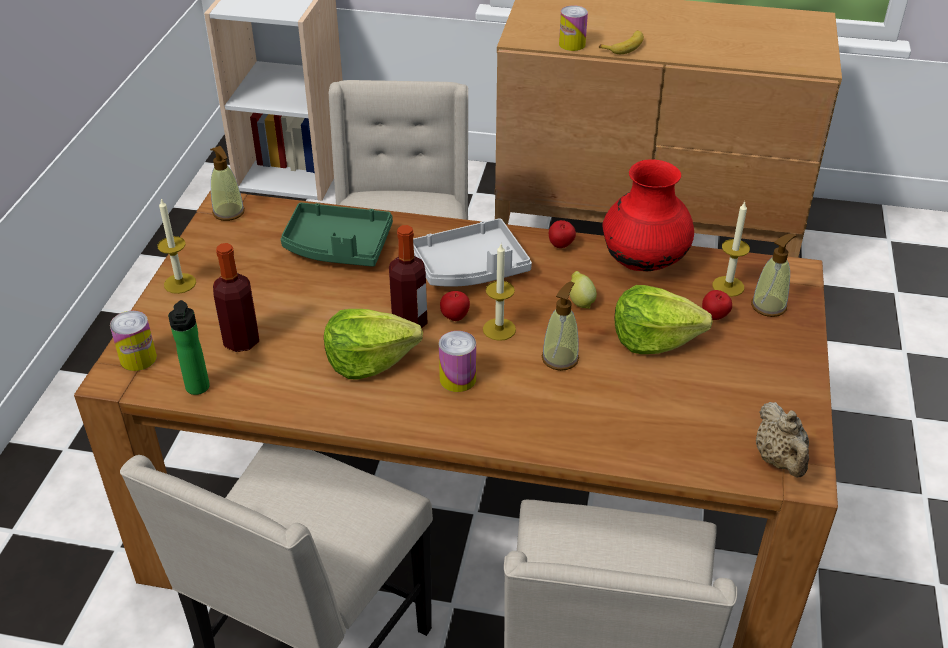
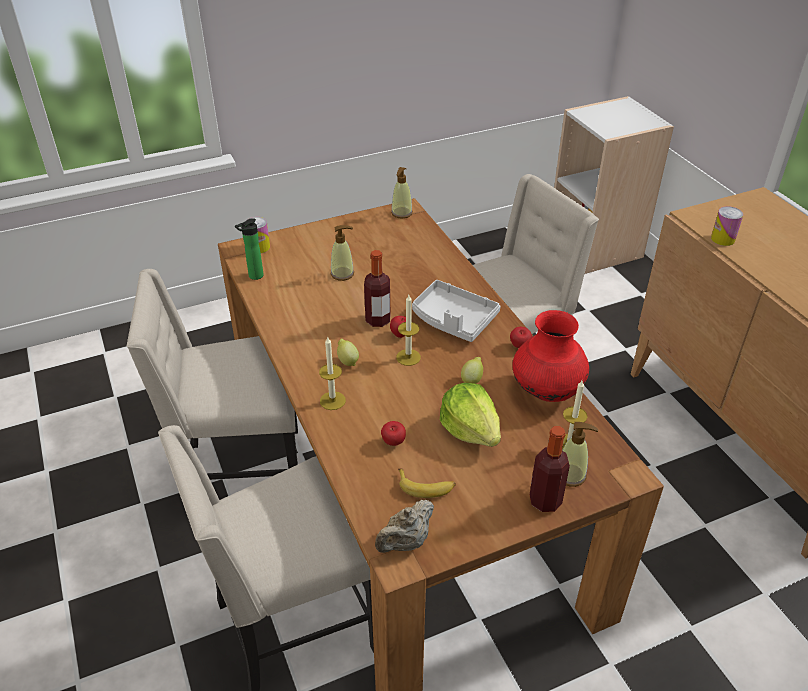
camera: 55 degrees right, 0 degrees up
candle [157,199,196,294] -> candle moved to [319,336,346,410]
bottle [213,243,259,352] -> bottle moved to [530,426,570,512]
green tray [281,202,393,267] -> none
lettuce [324,309,423,379] -> none
can [439,331,476,392] -> lemon [337,339,359,366]
soap dispenser [542,281,579,371] -> soap dispenser moved to [331,225,354,281]
banana [599,30,644,54] -> banana moved to [398,468,456,498]
apple [702,290,732,320] -> apple moved to [381,421,406,446]

